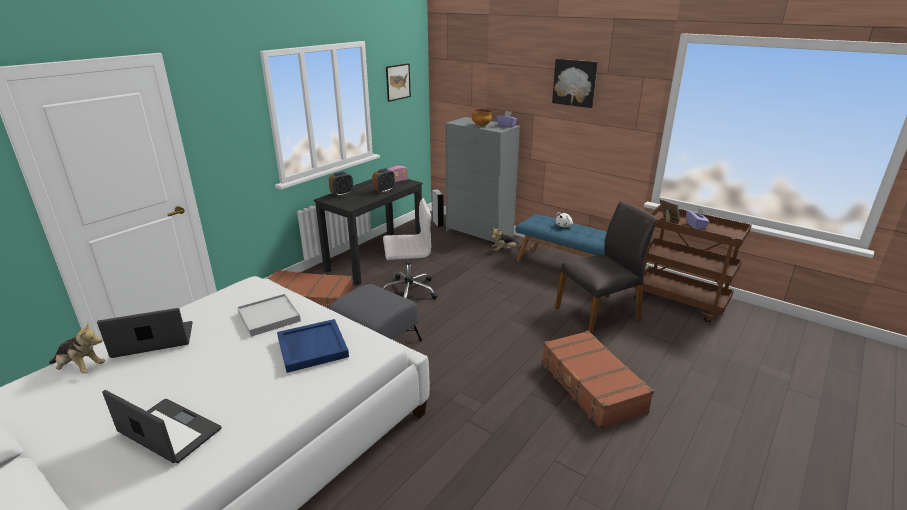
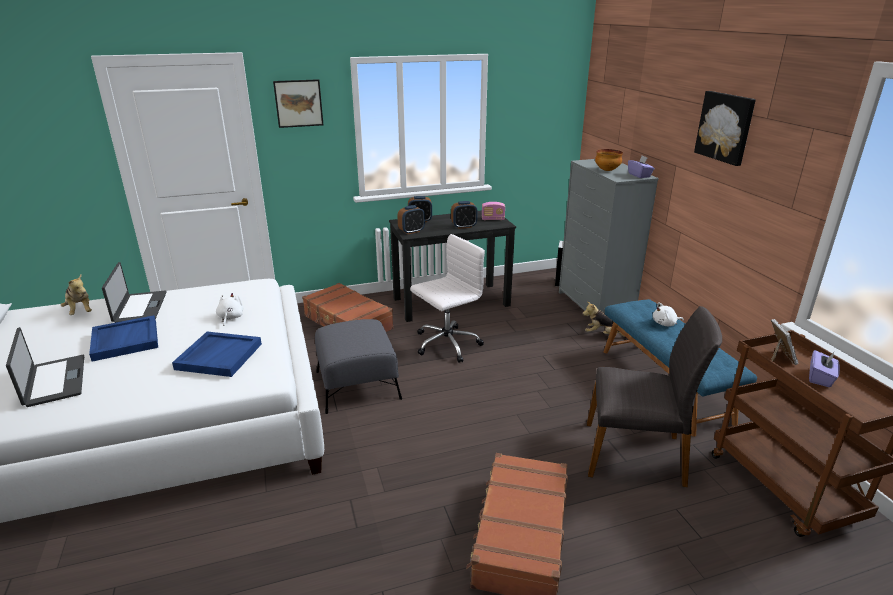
camera: 35 degrees right, 0 degrees up
laptop [97,308,193,358] -> laptop turned 60 degrees clockwise [102,262,167,323]
white tray [237,294,301,337] -> white plush toy [216,293,243,326]
white office chair [383,198,437,299] -> white office chair turned 60 degrees counterclockwise [410,234,485,363]
picture [386,63,411,102] -> picture moved to [273,79,323,128]
none -> blue tray [89,315,158,362]
none -> alarm clock [398,205,425,234]

